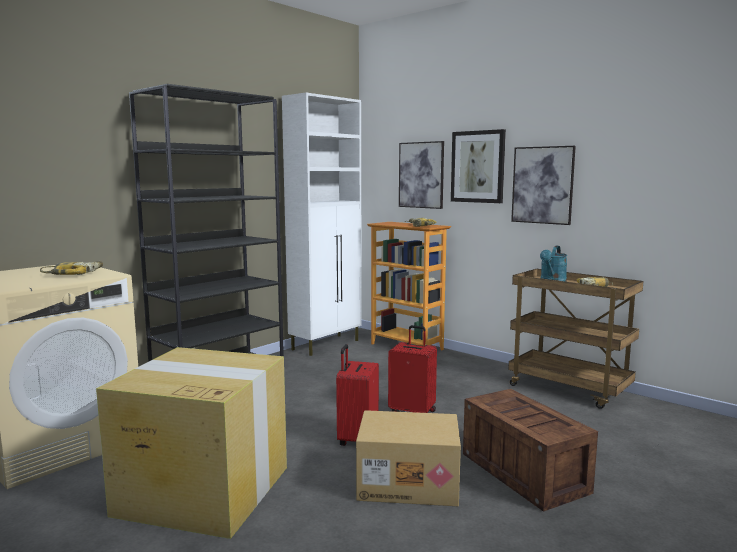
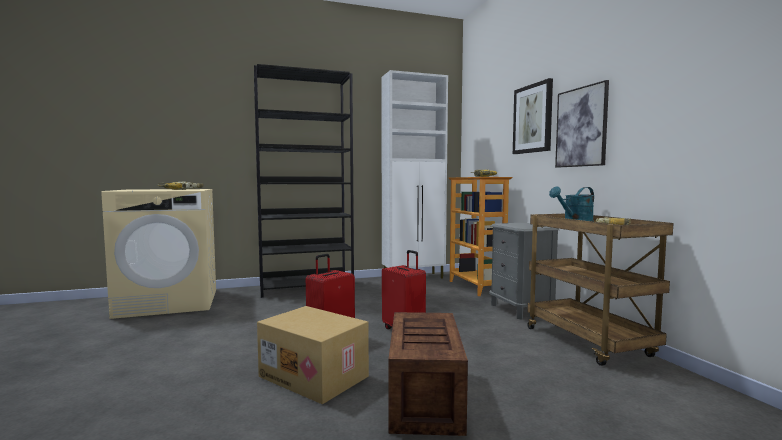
camera: 30 degrees right, 5 degrees down
cardboard box [96,347,287,539] -> none
picture [399,141,444,209] -> none
none -> grey nightstand [489,222,559,319]

